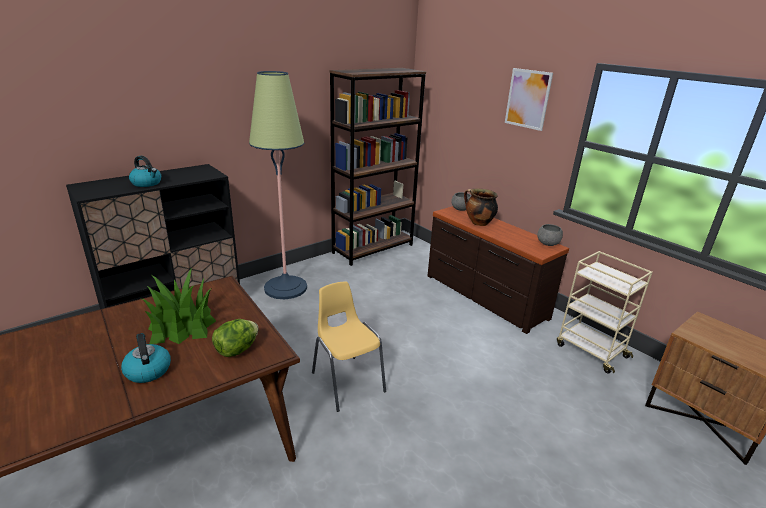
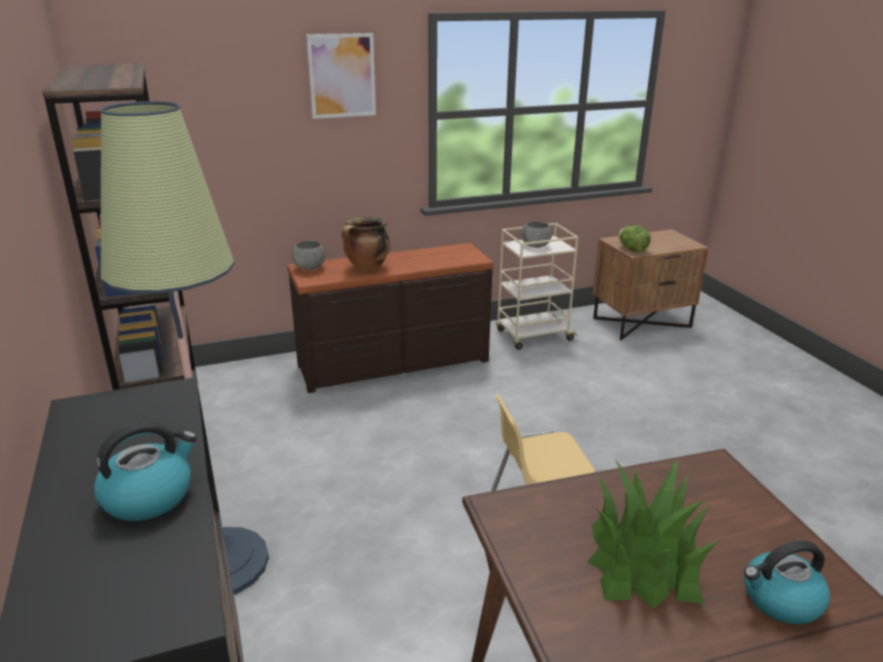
camera: 70 degrees left, 0 degrees up
lettuce [212,319,259,357] -> lettuce moved to [618,225,651,252]
grey bowl [537,224,563,246] -> grey bowl moved to [522,221,552,248]

